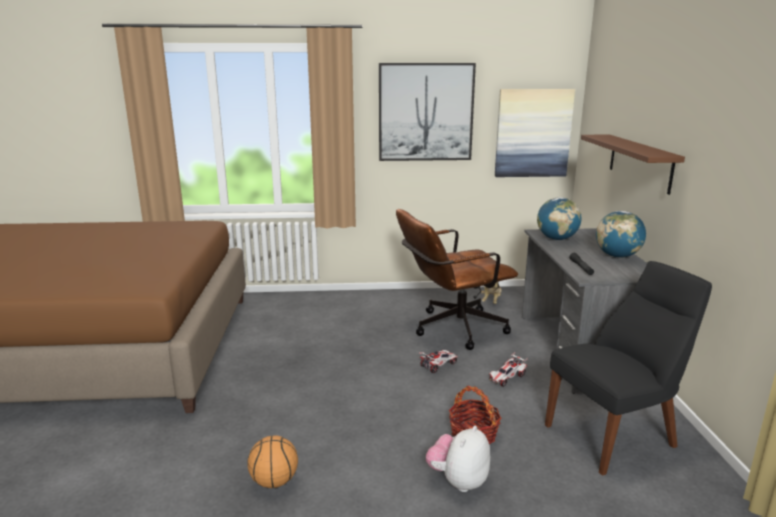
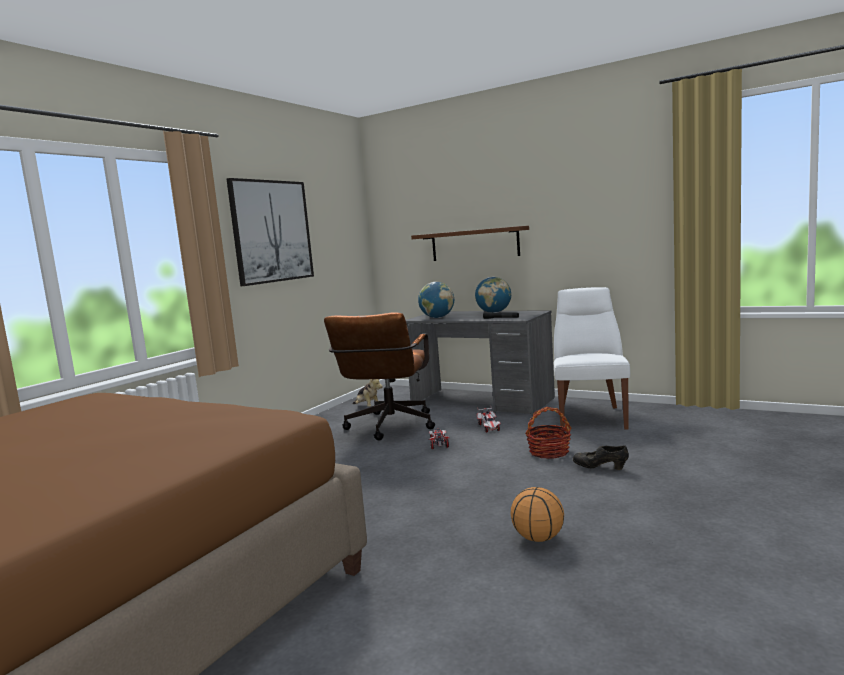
camera: 55 degrees left, 10 degrees down
plush toy [426,426,490,492] -> black shoe [573,445,629,470]
picture [495,89,575,177] -> none
black chair [545,261,712,475] -> white chair [554,287,630,430]

